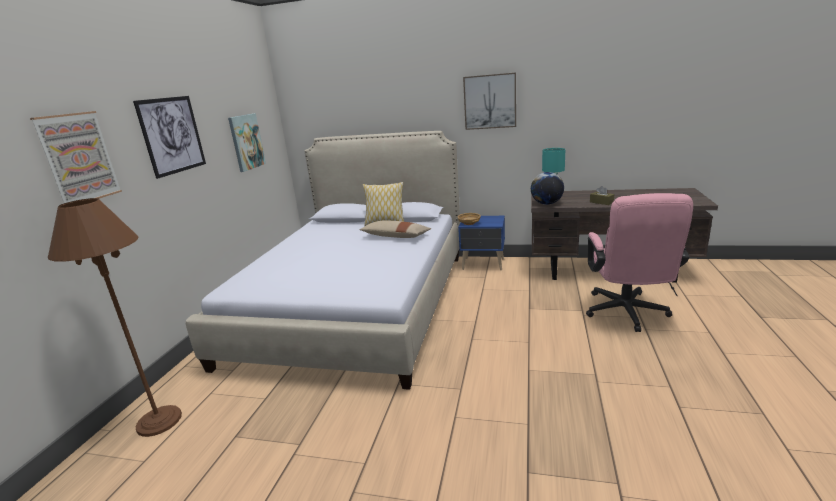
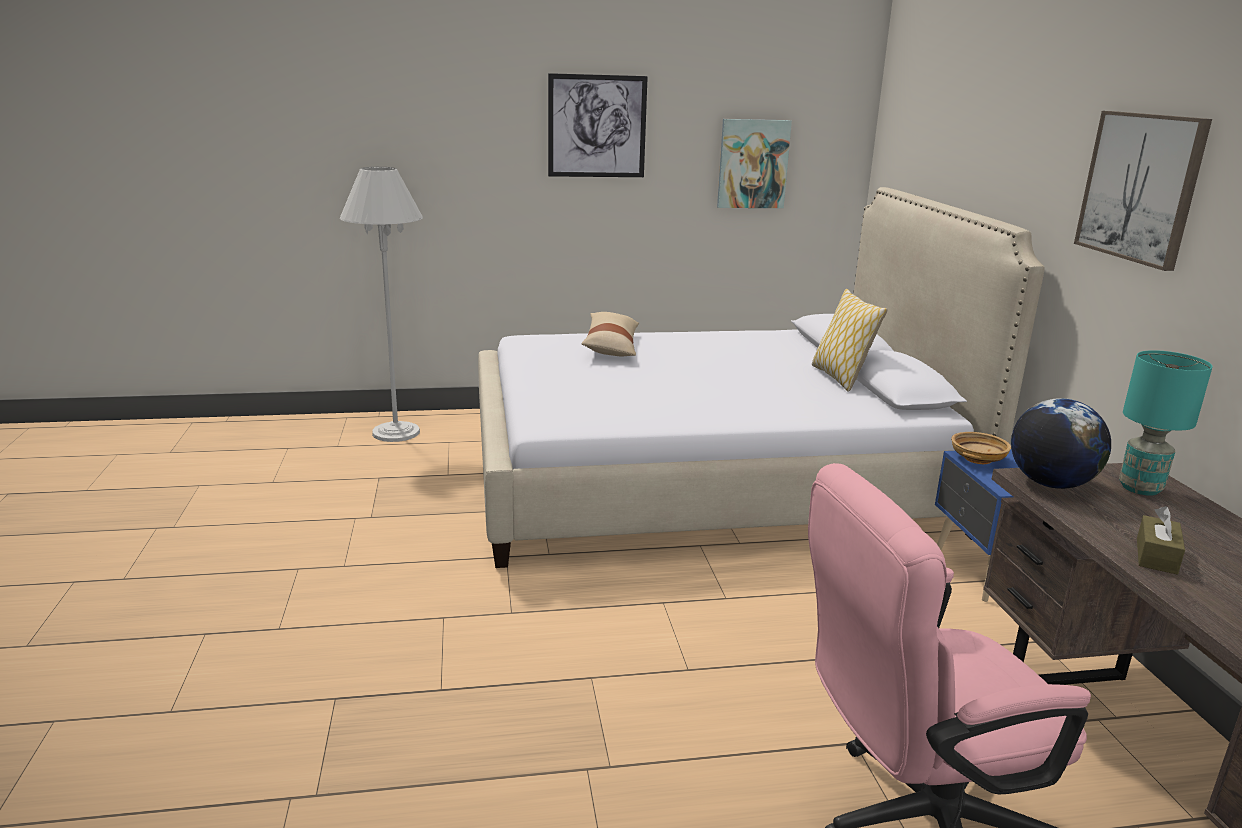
camera: 65 degrees right, 0 degrees up
picture [30,111,122,203] -> none
brown floor lamp [48,198,182,437] -> white floor lamp [340,167,423,442]
beige pillow [359,221,431,238] -> beige pillow moved to [581,312,639,356]

